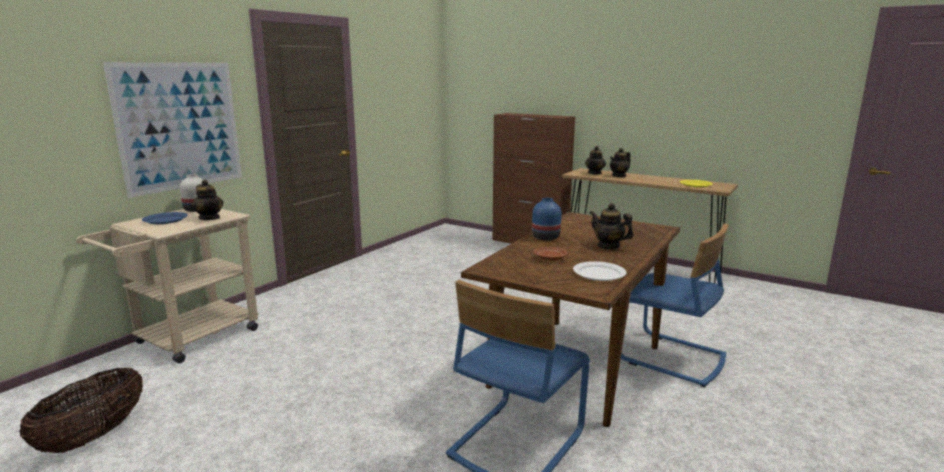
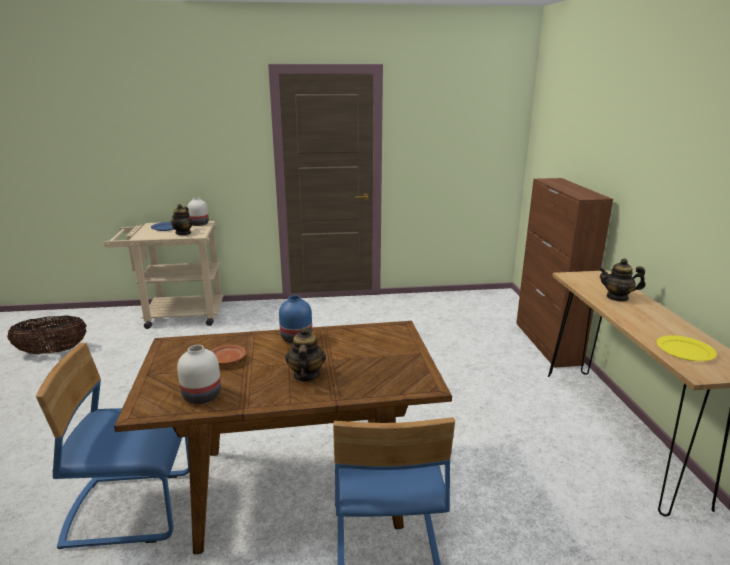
camera: 50 degrees right, 5 degrees up
picture [103,62,242,198] -> none
white plate [573,261,626,281] -> white vase [177,345,221,404]
teapot [585,146,606,175] -> none

